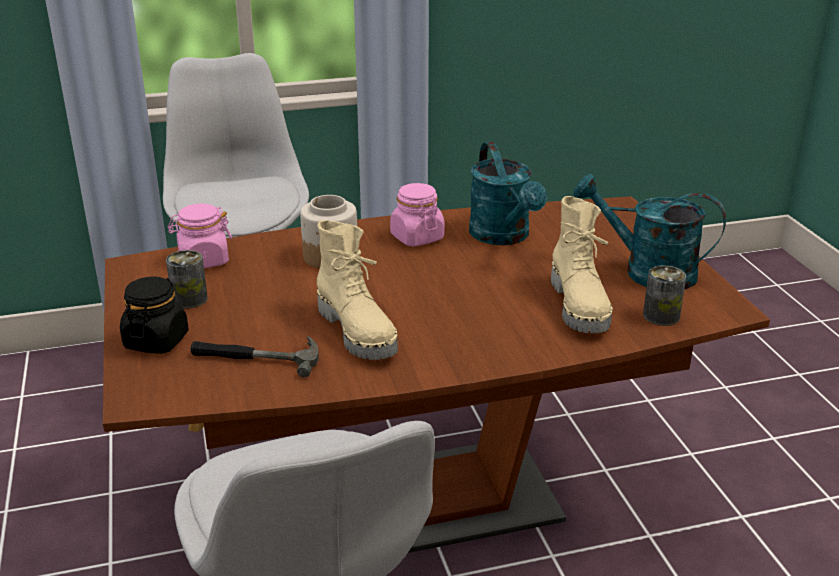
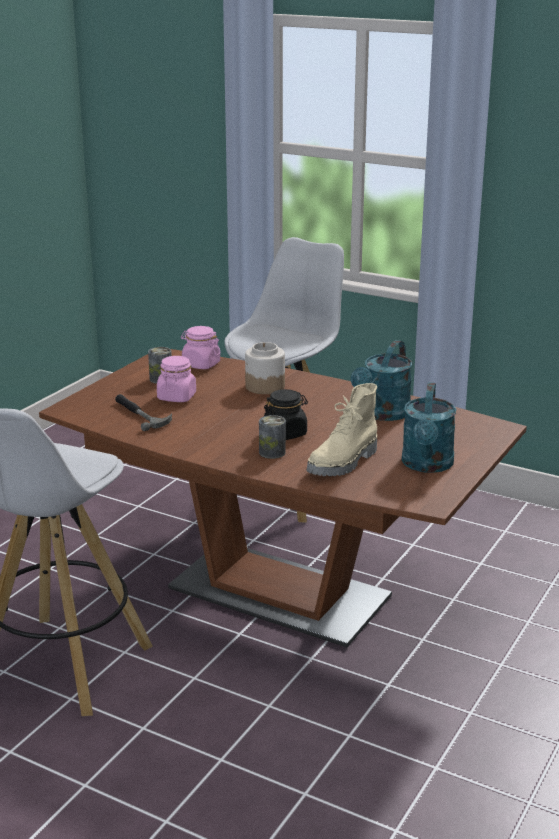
camera: 45 degrees right, 5 degrees down
black jar [120,276,189,354] -> black jar moved to [264,389,308,440]
beige boot [317,220,398,360] -> none
pink jar [390,183,445,247] -> pink jar moved to [157,356,196,402]
turquoise watering can [573,174,726,290] -> turquoise watering can turned 150 degrees counterclockwise [402,382,456,473]
can [643,265,686,326] -> can moved to [259,415,286,459]

